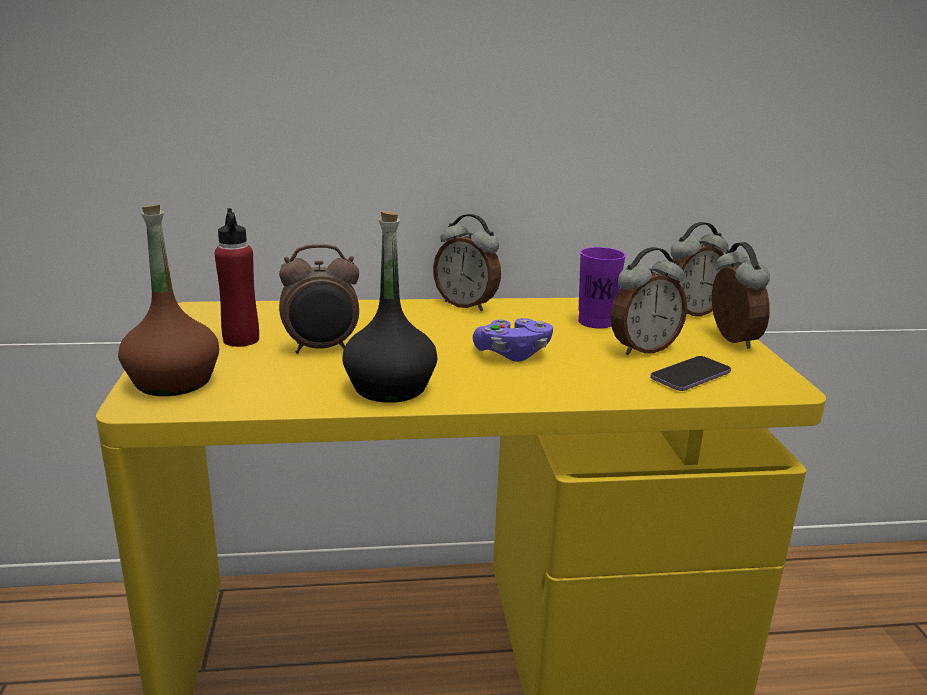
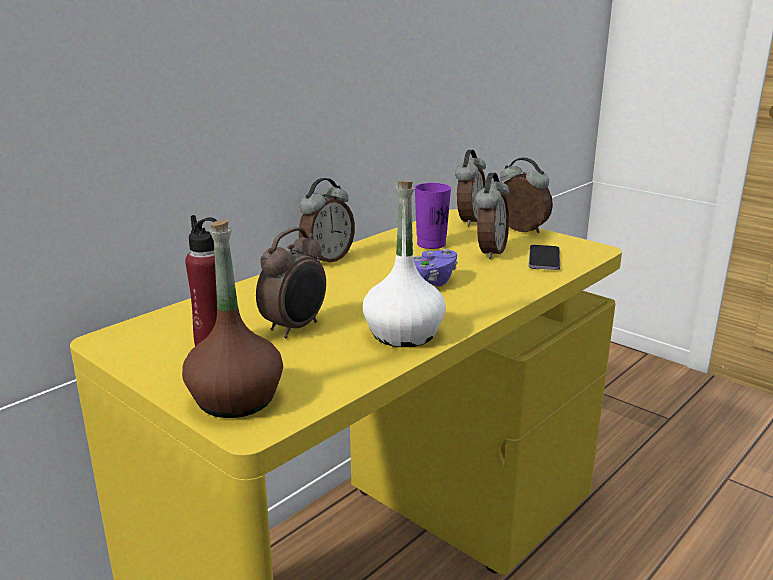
camera: 40 degrees left, 0 degrees up
black bottle [342,211,437,403] -> white bottle [363,181,446,347]
alarm clock [433,214,501,311] -> alarm clock turned 45 degrees counterclockwise [299,178,355,262]

